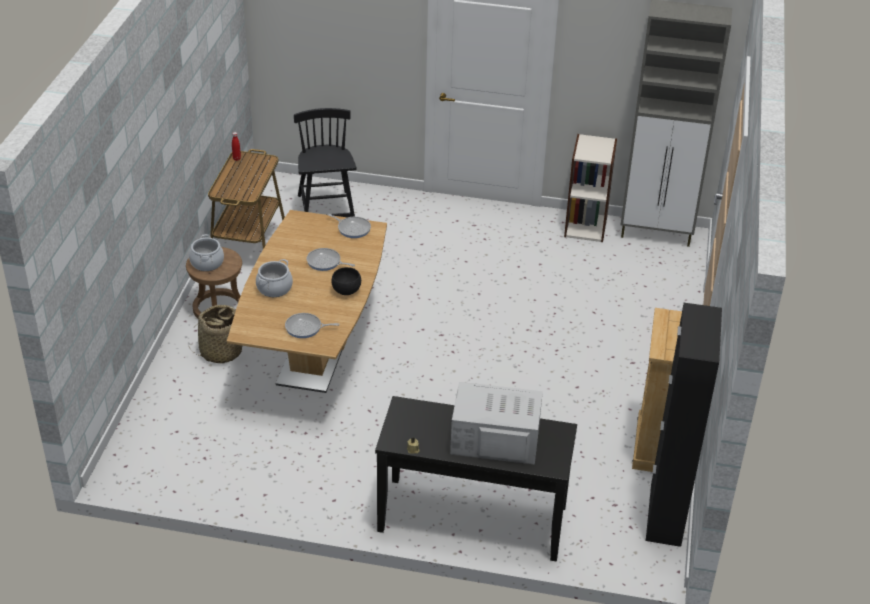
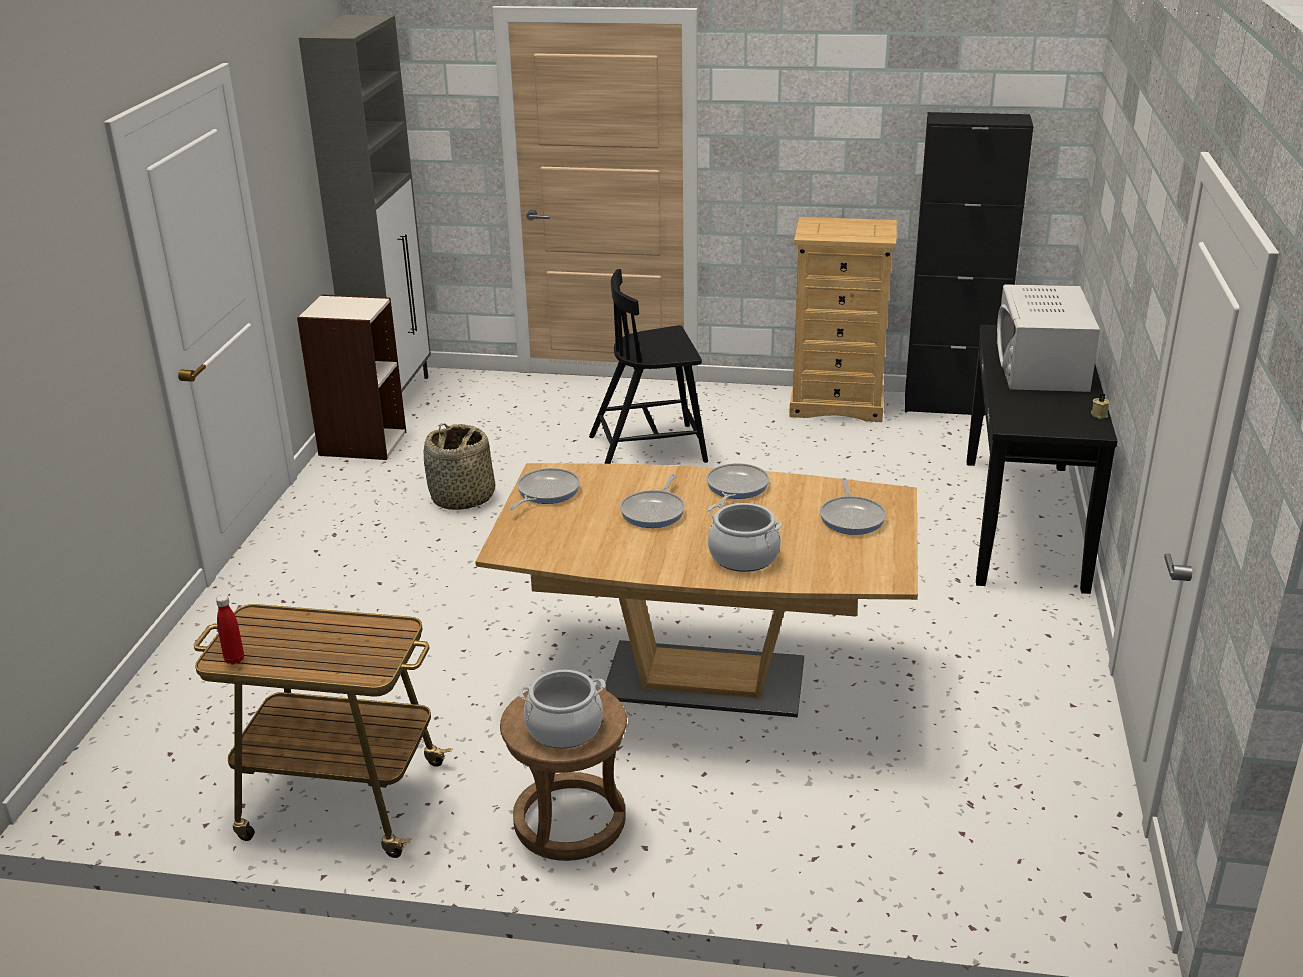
camera: 90 degrees left, 10 degrees down
basket [188,305,242,364] -> basket moved to [424,423,495,510]
black chair [294,108,357,218] -> black chair moved to [589,269,708,464]
black bowl [331,267,361,295] -> frying pan [706,463,769,506]

